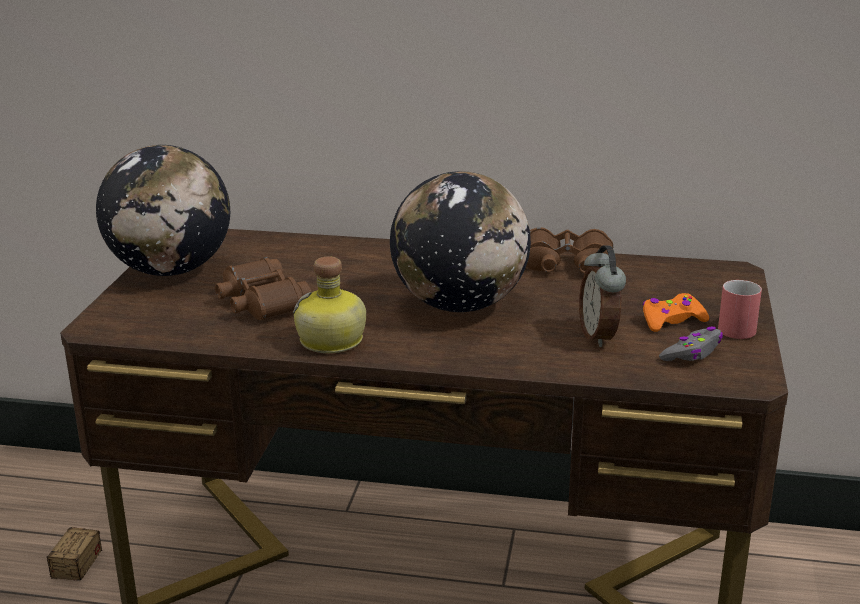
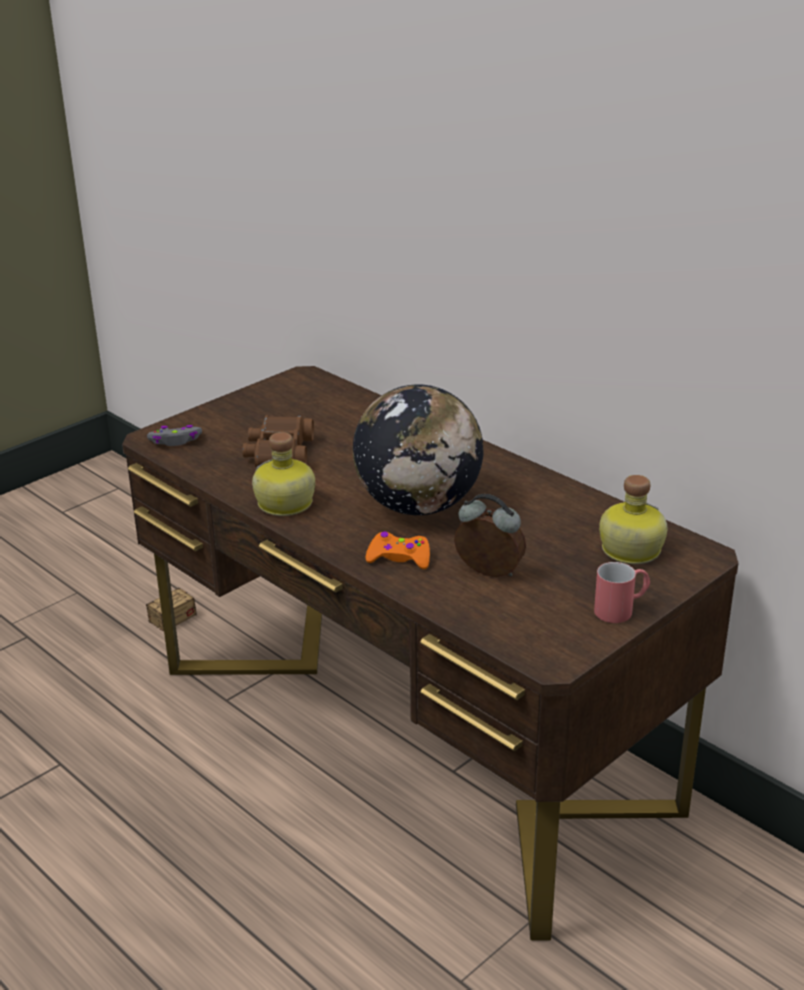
camera: 35 degrees right, 5 degrees up
globe [96,145,230,276] -> none
brown binoculars [526,227,613,273] -> none
alarm clock [579,245,626,347] -> alarm clock turned 90 degrees clockwise [454,494,526,577]
orange game controller [643,293,709,332] -> orange game controller moved to [366,532,430,569]
grey game controller [659,326,723,361] -> grey game controller moved to [147,425,202,446]
none -> bottle [599,475,668,564]

